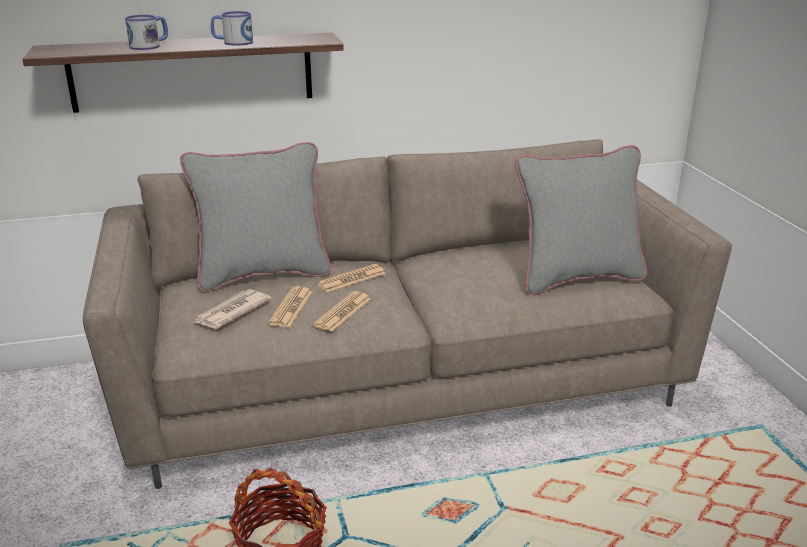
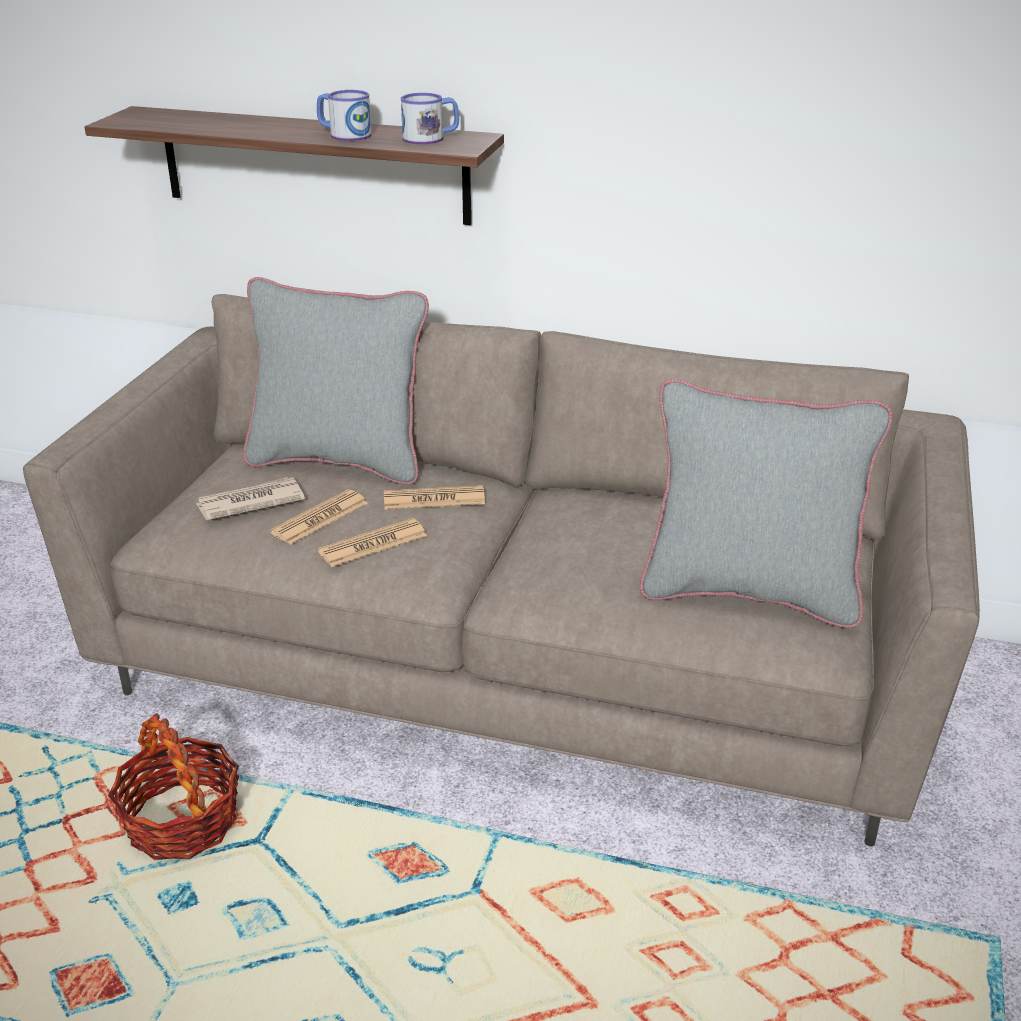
camera: 30 degrees right, 5 degrees up
mug [125,15,168,50] -> mug moved to [401,93,459,144]

